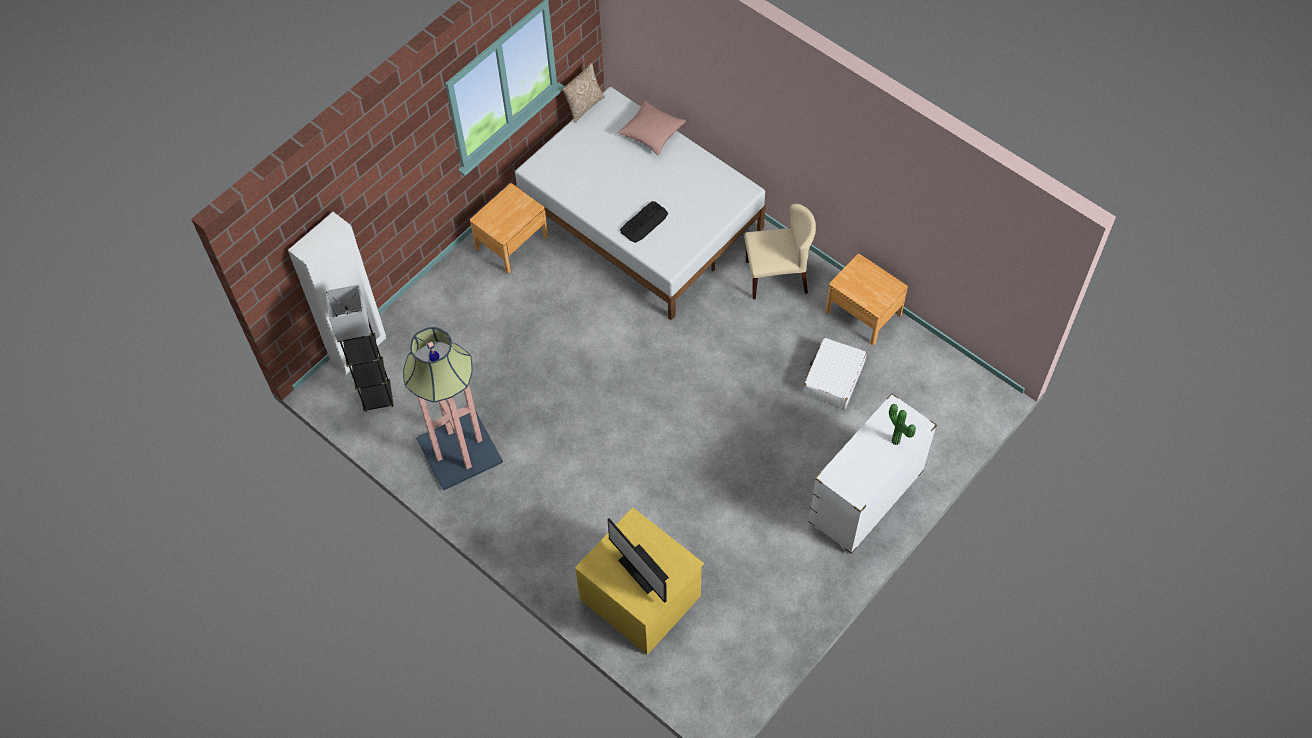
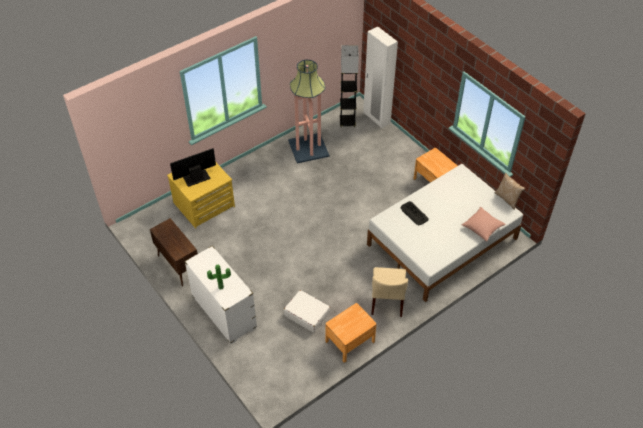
camera: 100 degrees right, 10 degrees down
none -> brown cabinet [150,218,198,286]

